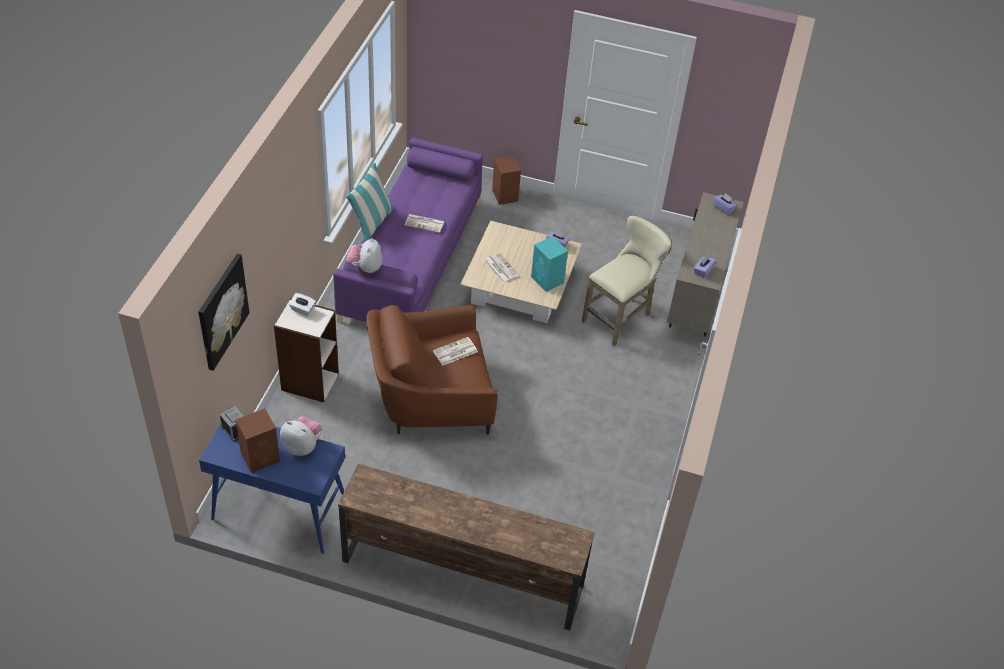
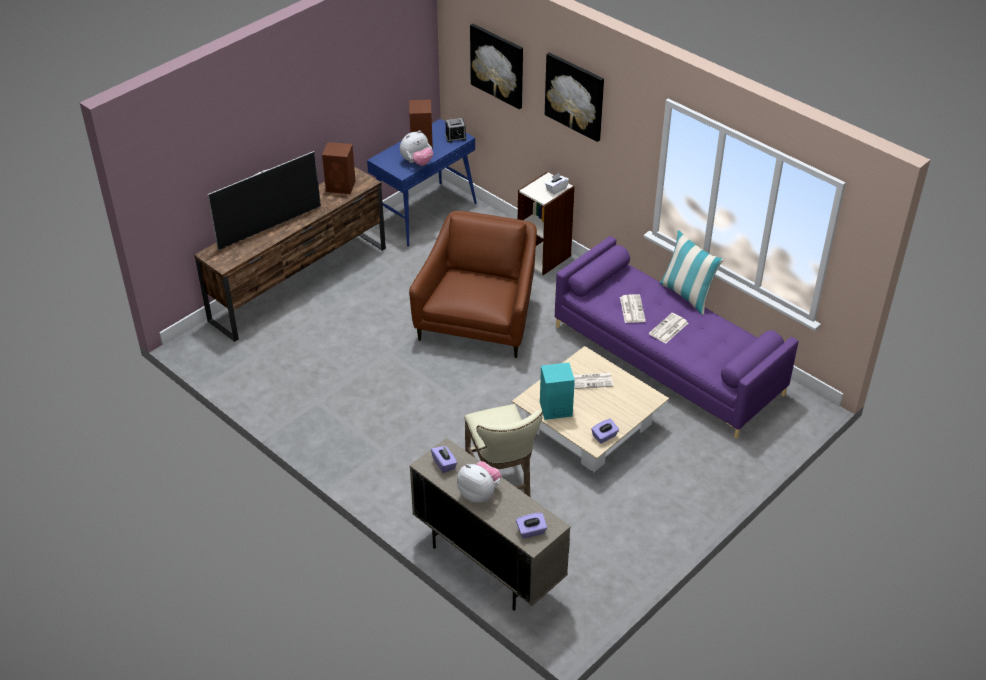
camera: 120 degrees right, 5 degrees down
plush toy [347,238,382,273] -> plush toy moved to [457,461,501,503]
newspaper [433,337,478,365] -> newspaper moved to [620,294,646,323]
brown speaker [492,156,521,205] -> brown speaker moved to [322,142,355,194]
none -> television [208,151,321,250]
none -> picture [545,53,604,142]

